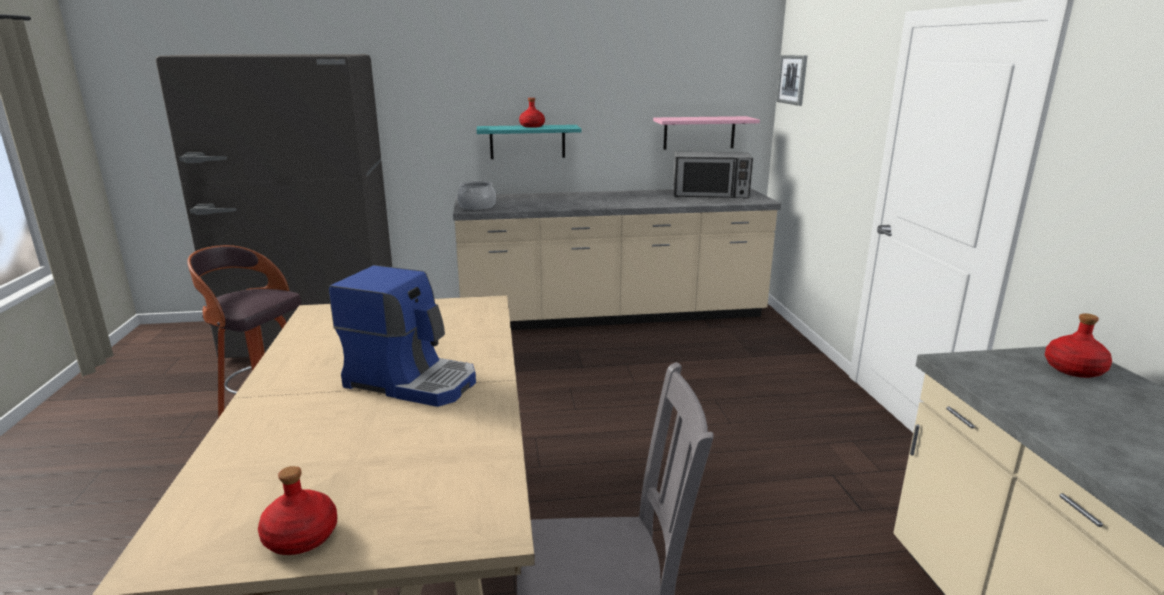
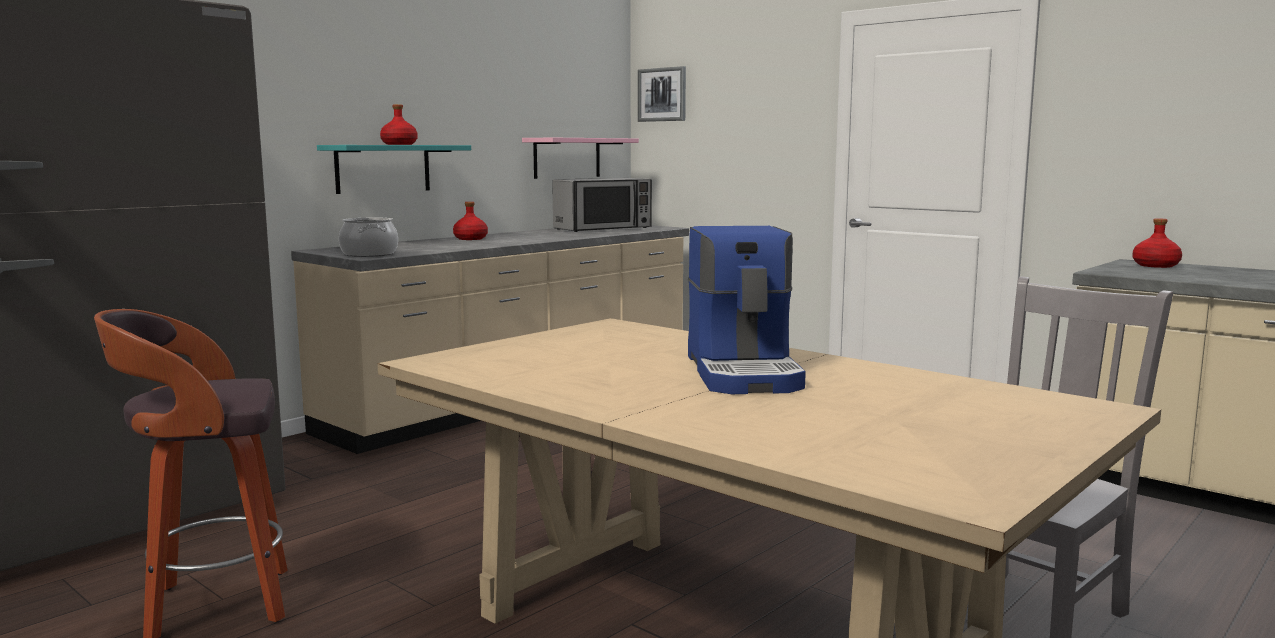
camera: 40 degrees left, 10 degrees down
red bottle [258,466,337,555] -> red bottle moved to [453,202,488,240]
coffee machine [328,265,476,407] -> coffee machine turned 105 degrees clockwise [688,226,806,394]

